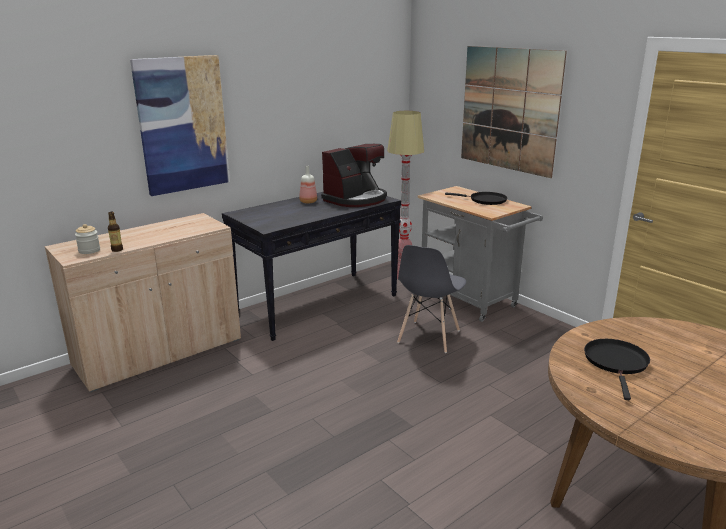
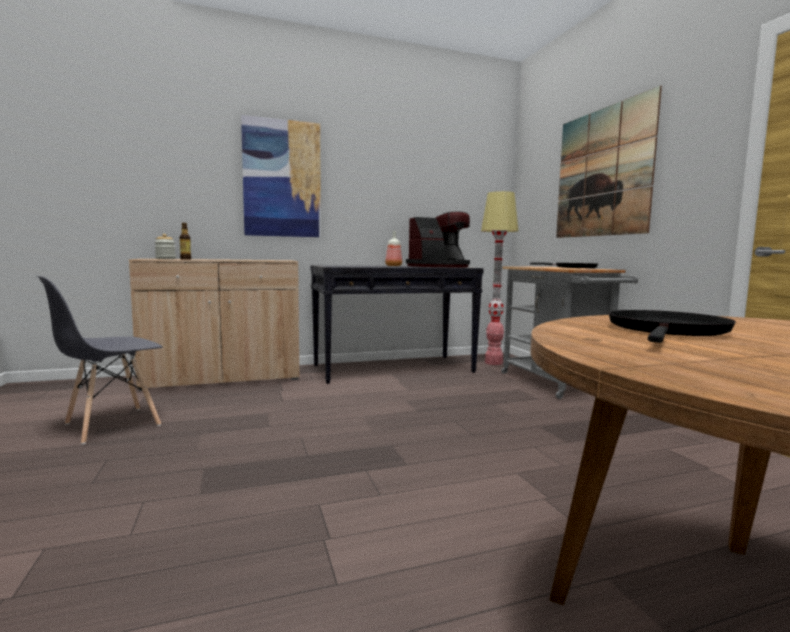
camera: 20 degrees right, 15 degrees down
grey chair [397,245,466,353] -> grey chair moved to [37,276,163,444]

